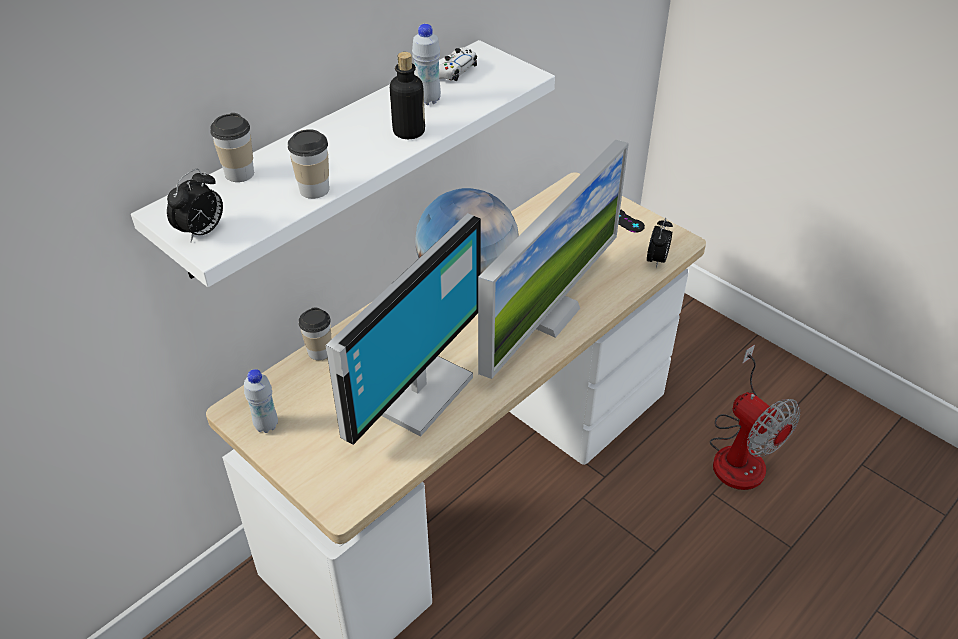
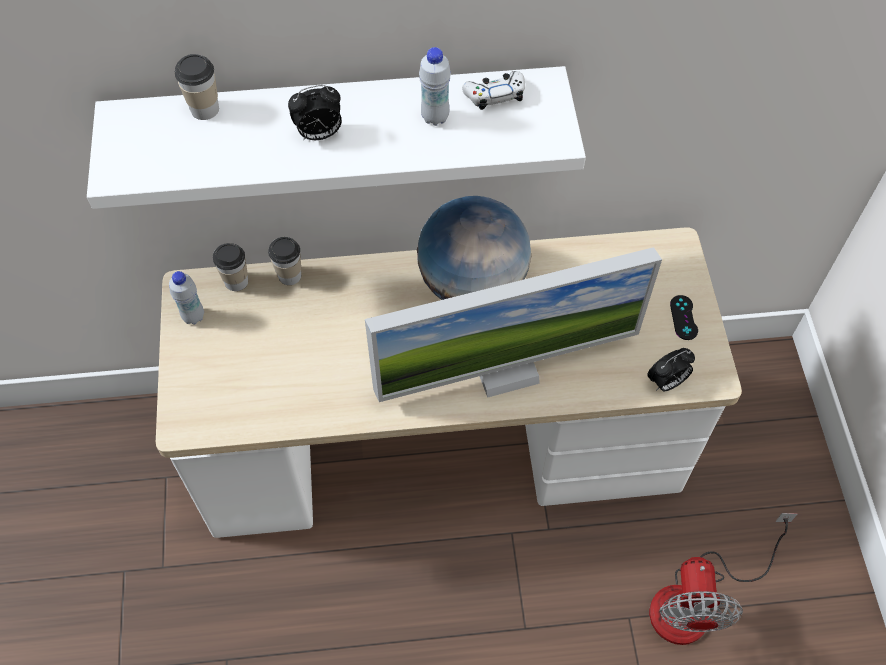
camera: 40 degrees right, 15 degrees up
alarm clock [167,169,223,242] -> alarm clock moved to [288,85,341,140]
cup [288,129,329,199] -> cup moved to [213,243,248,291]
monitor [326,213,481,445] -> none
bottle [390,52,425,139] -> none

